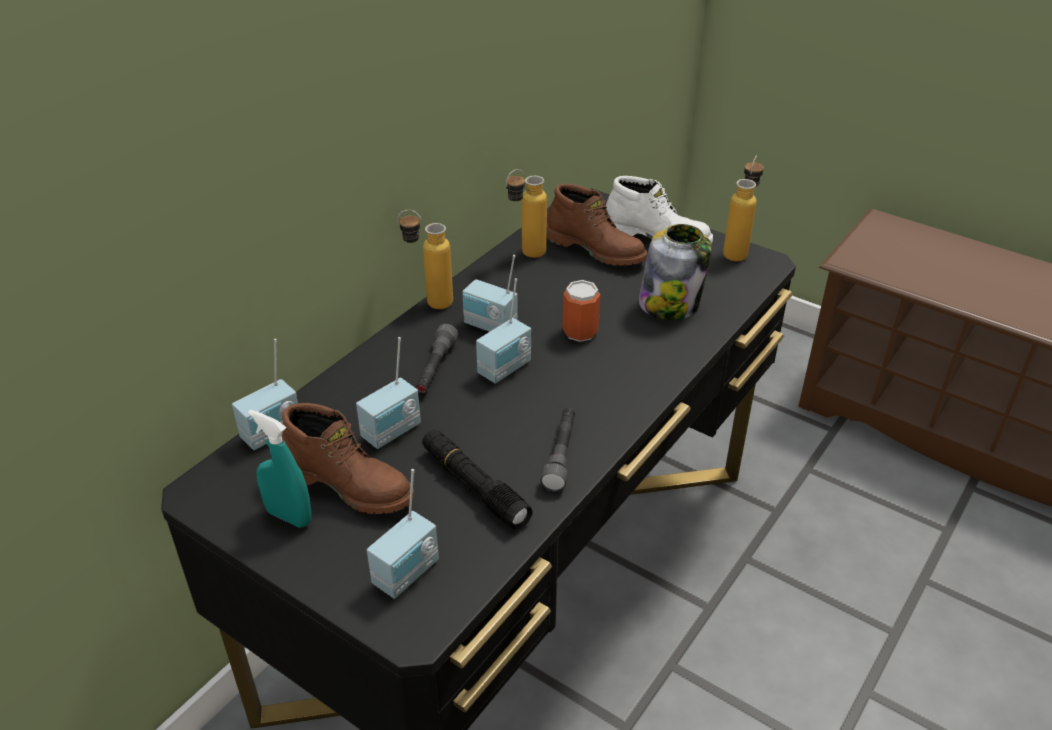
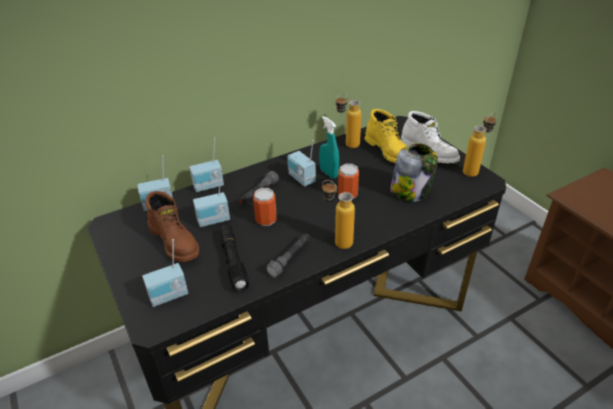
camera: 25 degrees right, 0 degrees up
turquoise spray bottle [248,410,311,528] -> turquoise spray bottle moved to [319,116,339,179]
bottle [397,210,453,309] -> bottle moved to [322,180,355,249]
radio [476,278,531,384] -> radio moved to [189,137,224,192]
brown boot [547,184,647,266] -> yellow boot [365,109,406,163]
none -> can [253,188,277,226]

